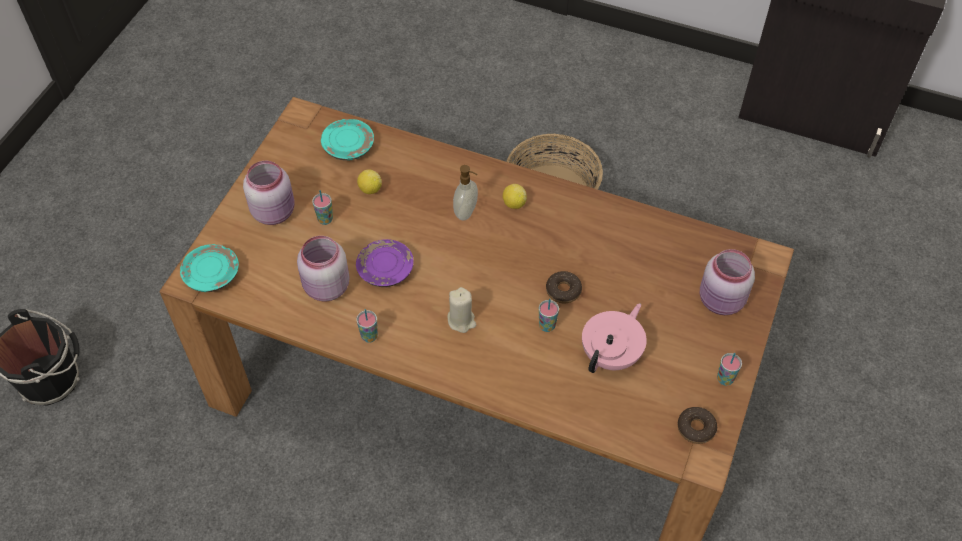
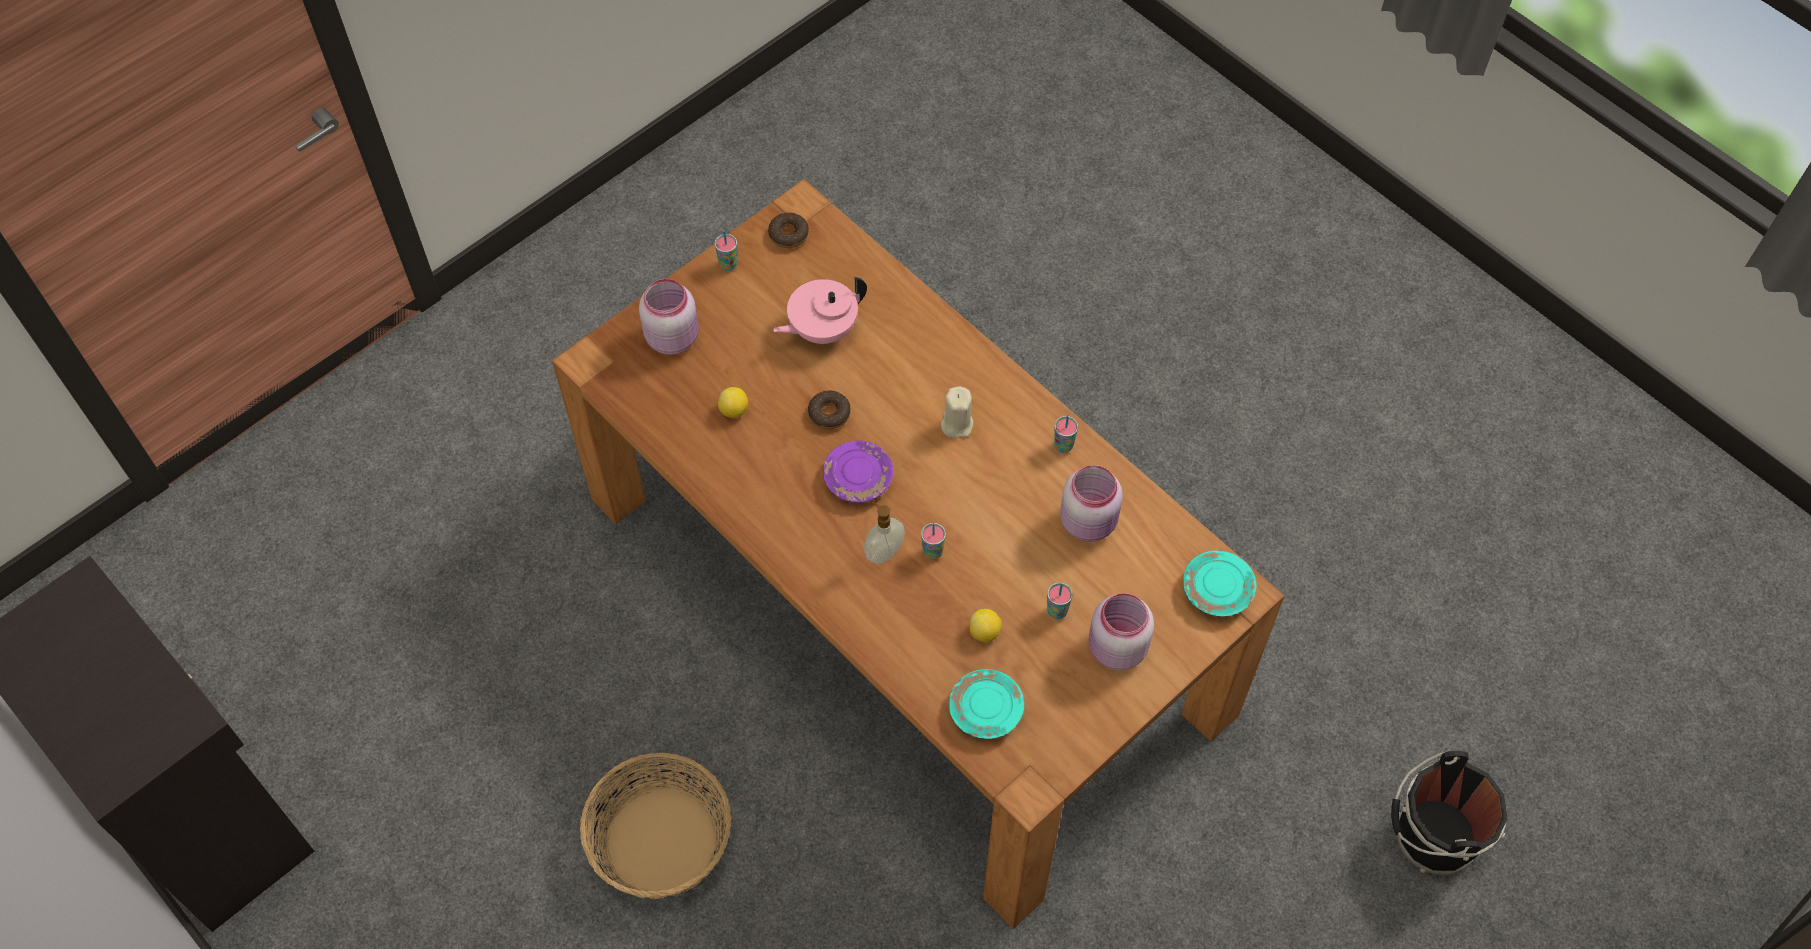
camera: 155 degrees left, 5 degrees up
purple plate [356,239,414,287] -> purple plate moved to [823,440,893,503]
lemon [503,184,527,209] -> lemon moved to [718,387,748,418]
cup [539,298,559,332] -> cup moved to [921,523,946,560]

